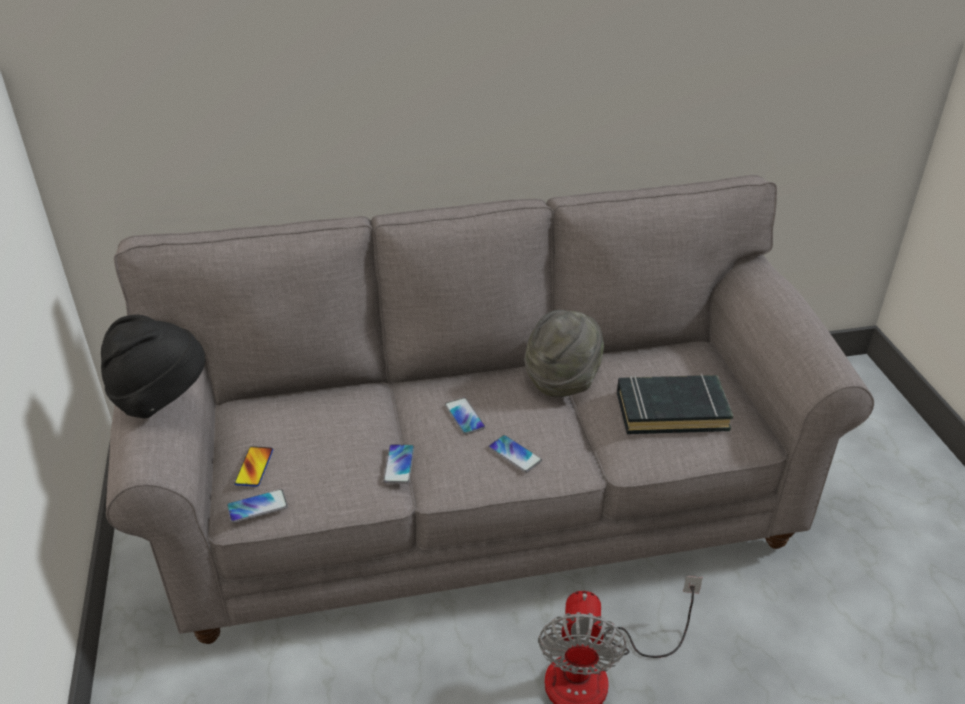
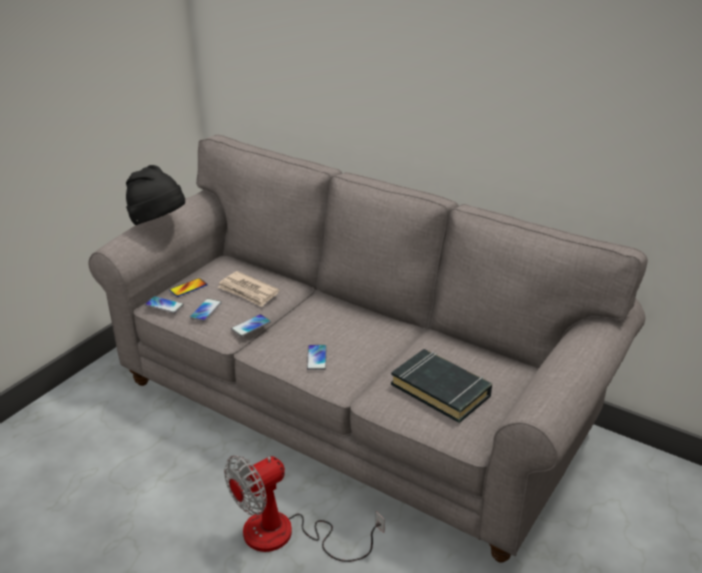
camera: 45 degrees right, 5 degrees down
phone [445,398,485,435] -> phone moved to [190,298,222,322]
grey hat [524,310,604,397] -> none
none -> newspaper [218,271,279,307]

